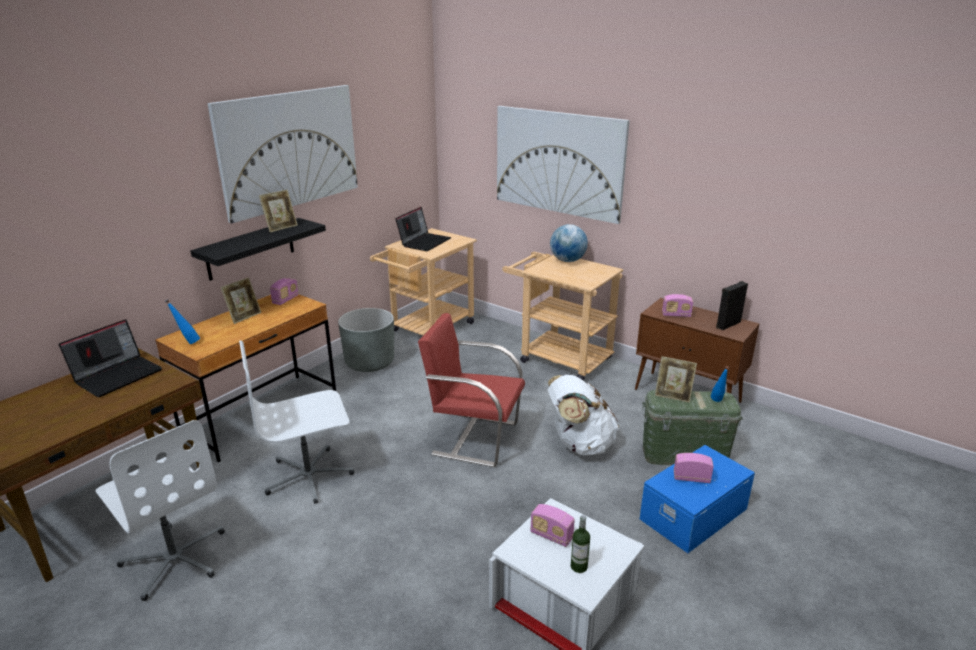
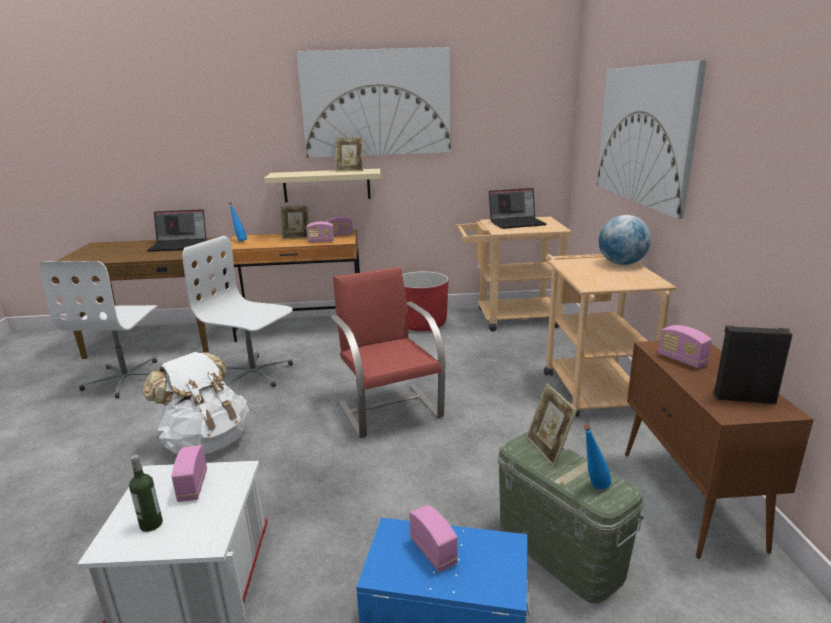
camera: 50 degrees right, 5 degrees down
black shelf [190,218,326,281] -> beige shelf [264,168,381,202]
grey planter [338,308,394,372] -> red planter [402,271,448,331]
white backpack [548,375,619,455] -> white backpack moved to [143,352,249,454]
none -> radio [306,222,334,243]

